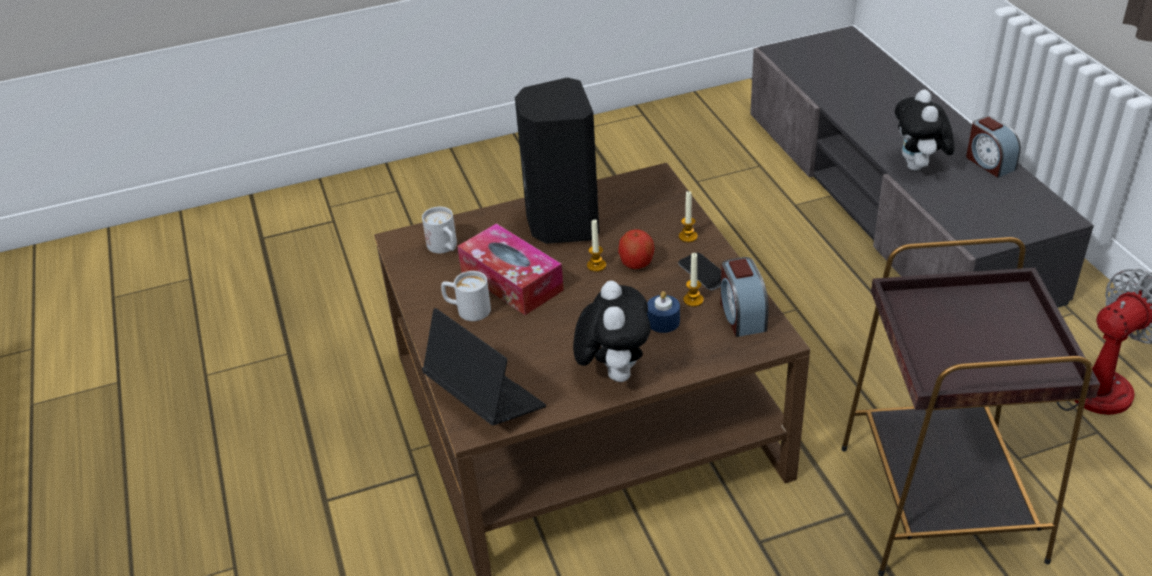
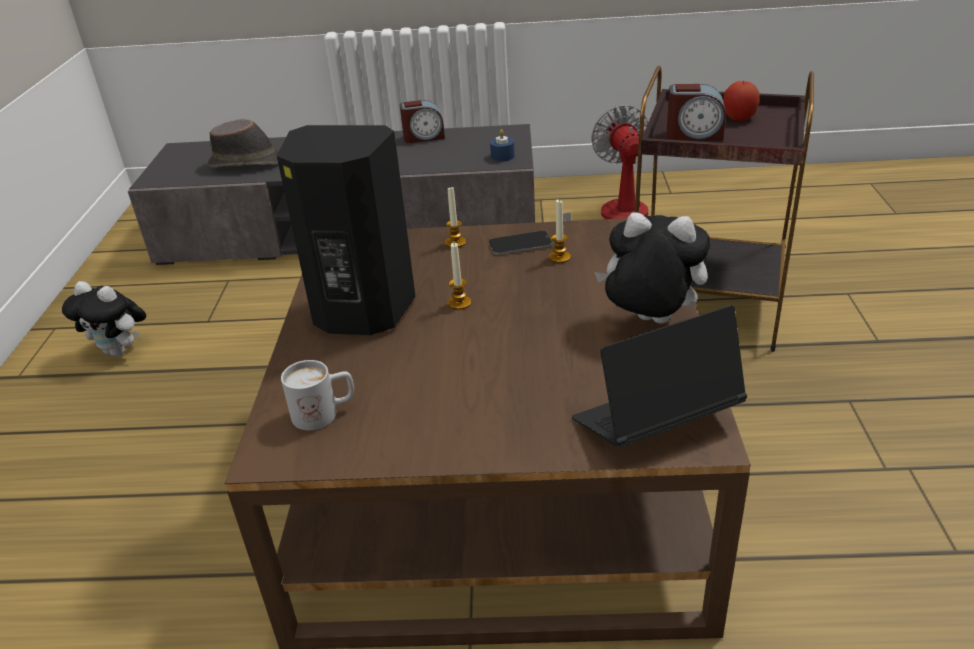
camera: 70 degrees left, 5 degrees down
white mug [441,271,491,321] -> none
tissue box [457,223,564,315] -> none
apple [618,229,655,269] -> apple moved to [723,80,760,121]
blue candle [647,291,680,333] -> blue candle moved to [490,129,515,161]
alarm clock [720,257,769,337] -> alarm clock moved to [667,84,726,140]
plush toy [895,89,955,171] -> plush toy moved to [62,281,146,357]
none -> brown hat [207,119,279,168]

